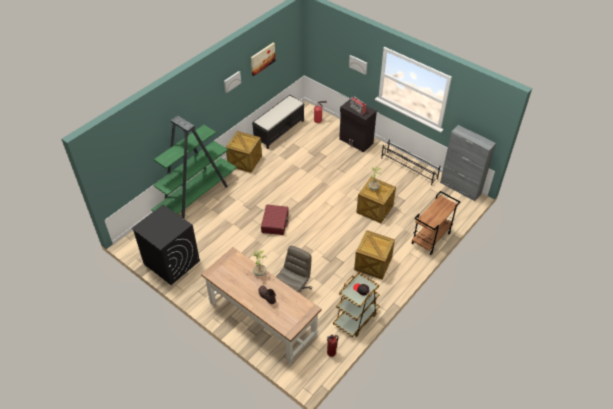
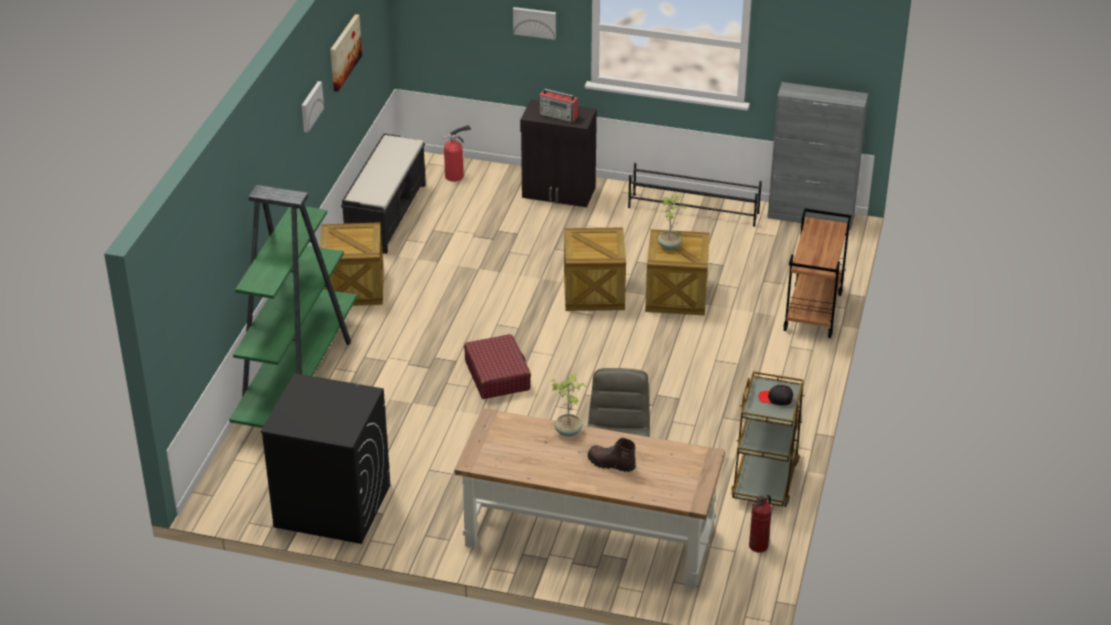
camera: 25 degrees left, 10 degrees down
crate [354,230,395,280] -> crate moved to [564,228,626,311]

